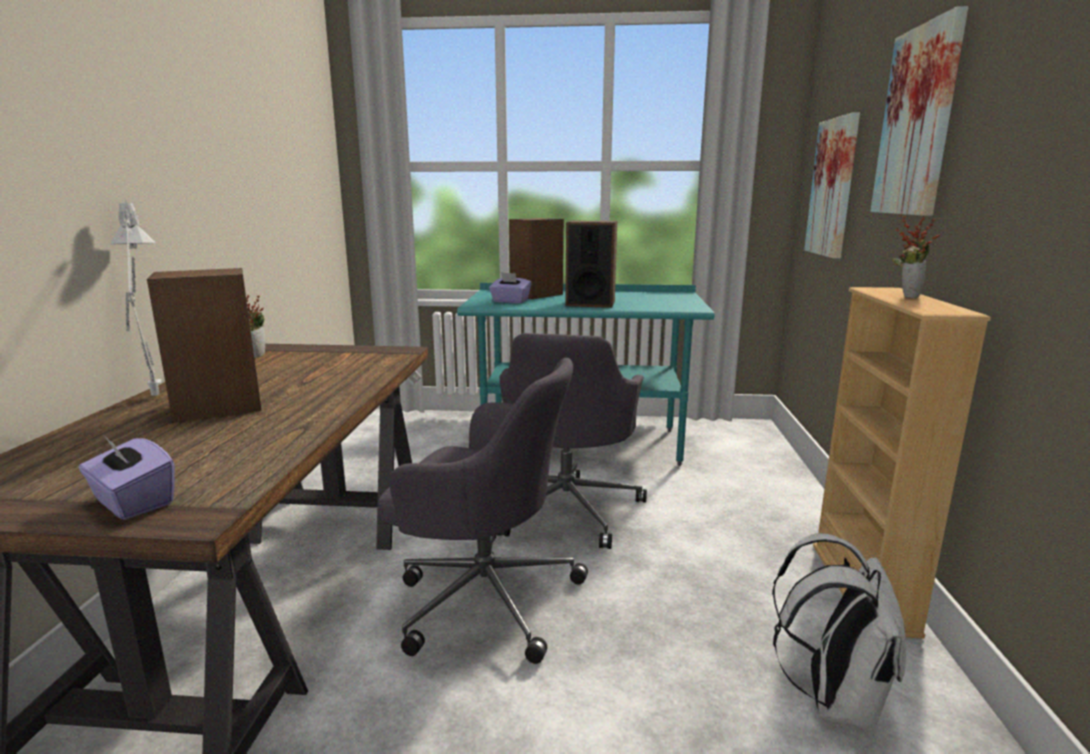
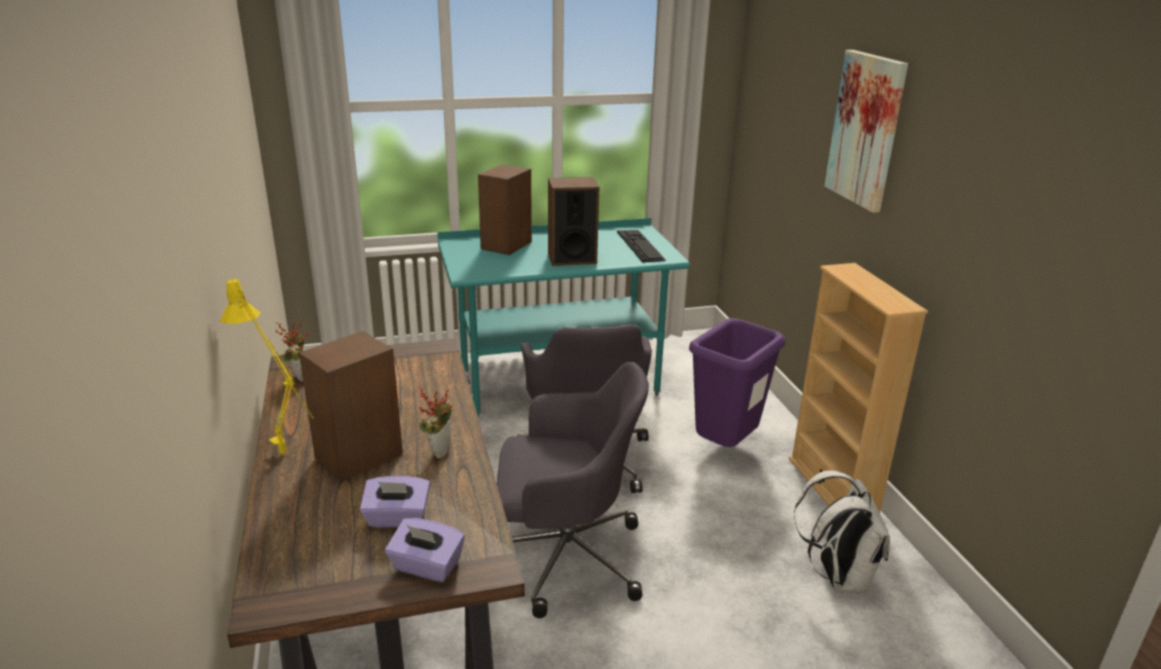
camera: 20 degrees left, 10 degrees up
grey table lamp [110,200,162,396] -> yellow table lamp [220,278,314,454]
purple tissue box [489,272,531,303] -> purple tissue box moved to [360,476,430,527]
picture [804,112,860,258] -> none
potted plant [892,214,940,298] -> potted plant moved to [419,386,452,459]
none -> keyboard [617,230,666,262]
none -> purple trash can [689,318,785,447]

